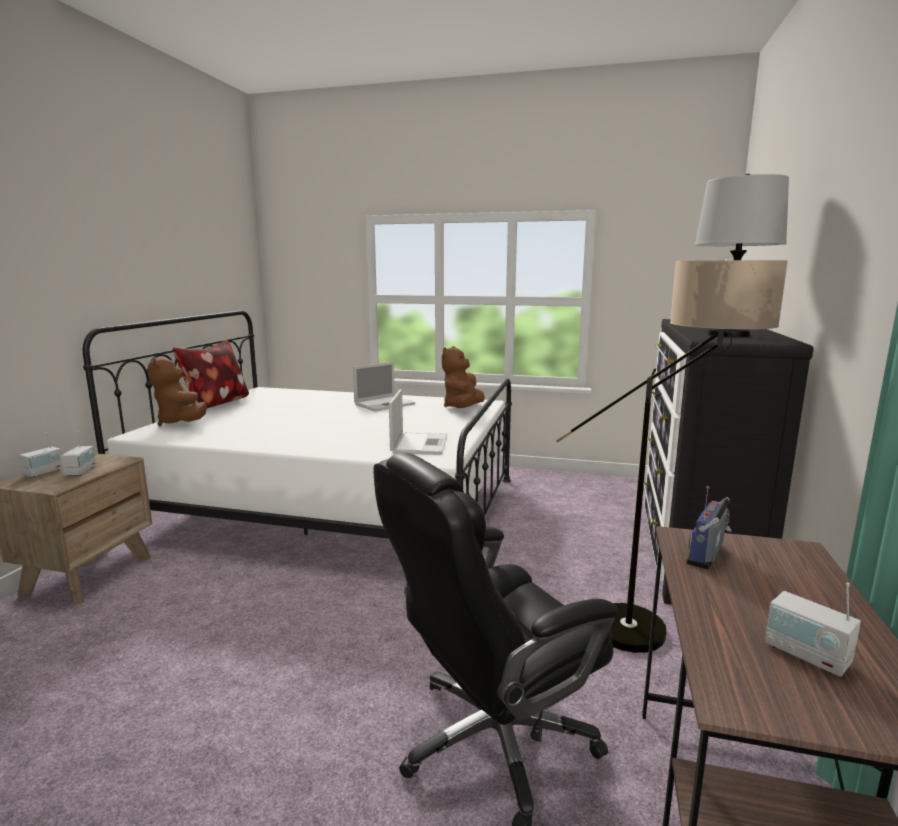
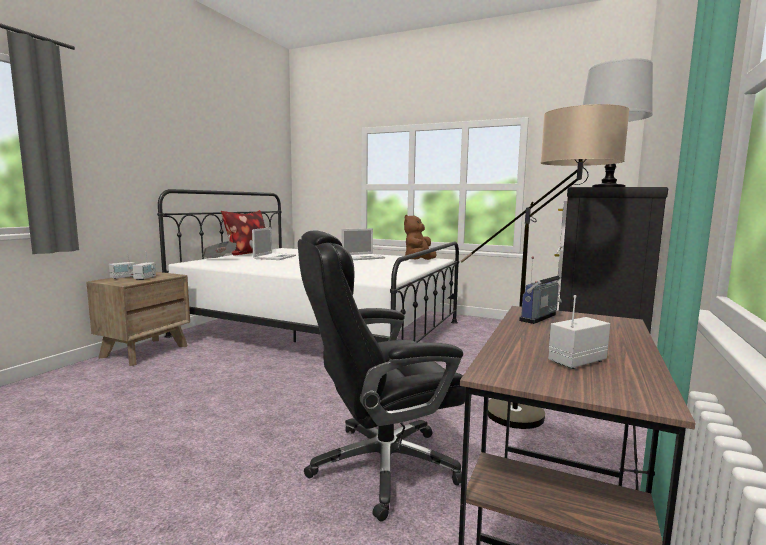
camera: 10 degrees right, 5 degrees down
brown plush toy [148,357,207,426] -> newspaper [202,241,236,258]
laptop [389,389,447,455] -> laptop moved to [252,227,296,260]
radio [765,583,861,677] -> radio turned 90 degrees clockwise [548,295,610,369]

